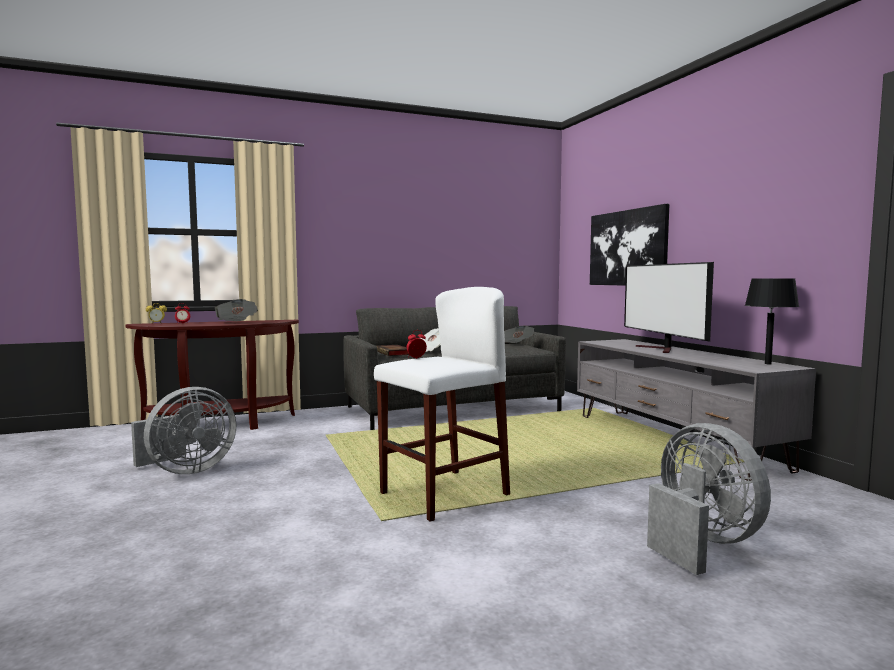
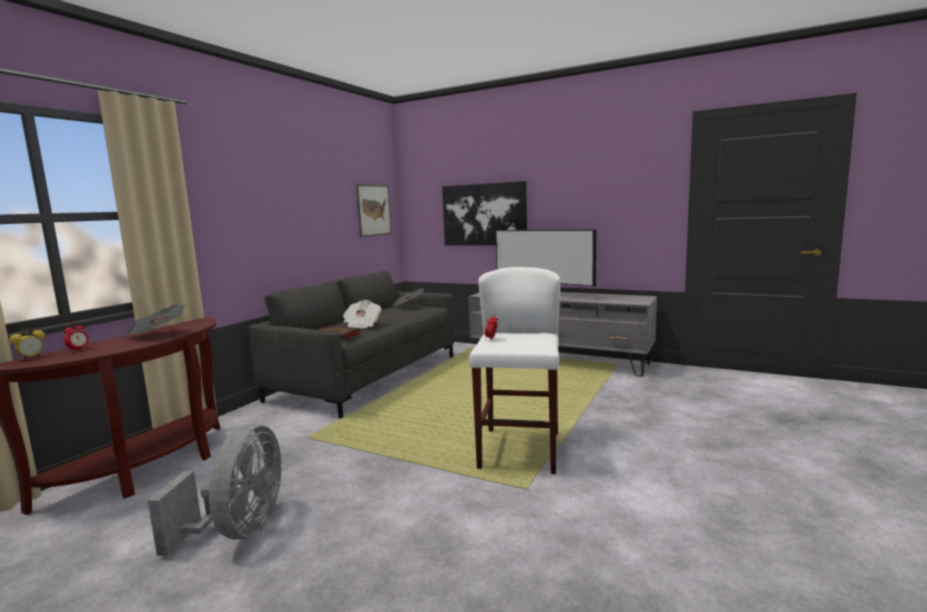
camera: 40 degrees left, 5 degrees up
grey fan [647,423,771,575] -> none
black table lamp [745,278,799,364] -> none
none -> picture [356,184,392,237]

